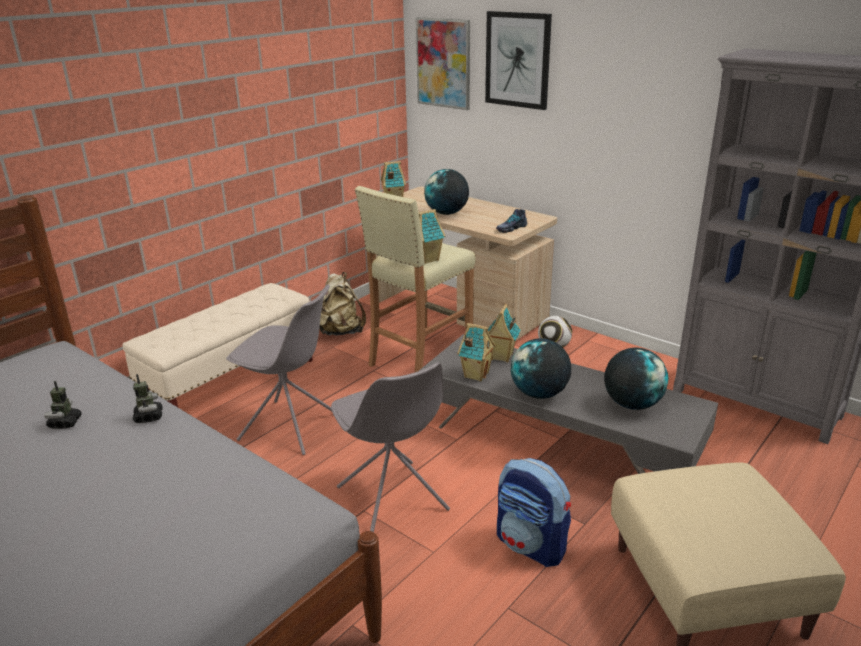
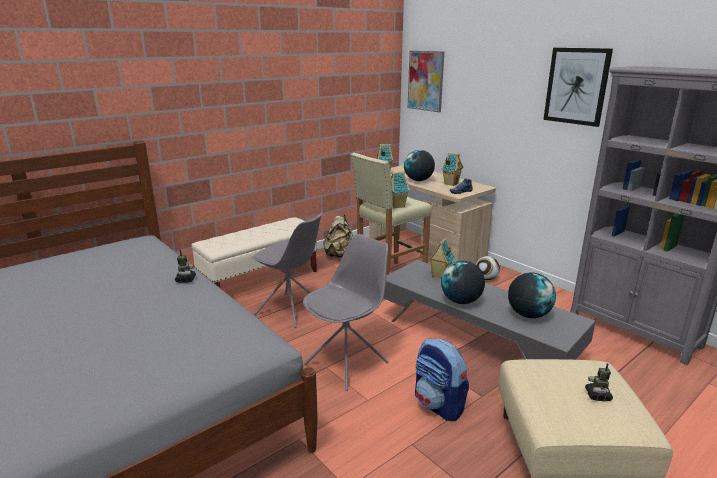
camera: 10 degrees right, 5 degrees down
toy robot [44,381,82,429] -> toy robot moved to [585,363,613,401]
grey chair [331,363,450,532] -> grey chair turned 120 degrees counterclockwise [303,234,389,391]
toy house [457,323,496,382] -> toy house moved to [441,152,463,186]
picture [485,11,552,110] -> picture moved to [543,48,613,127]

